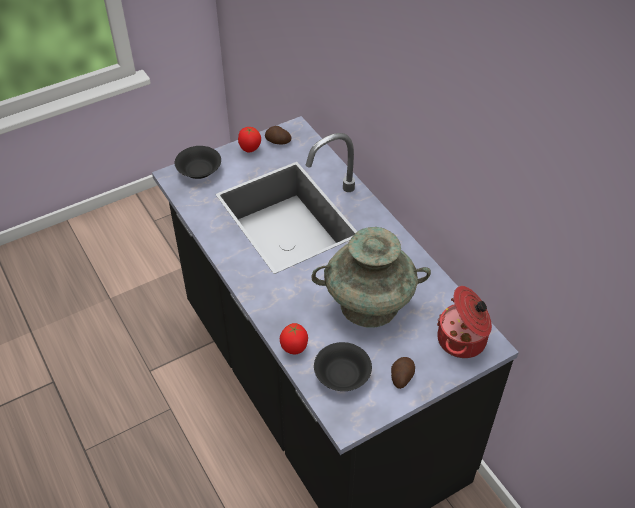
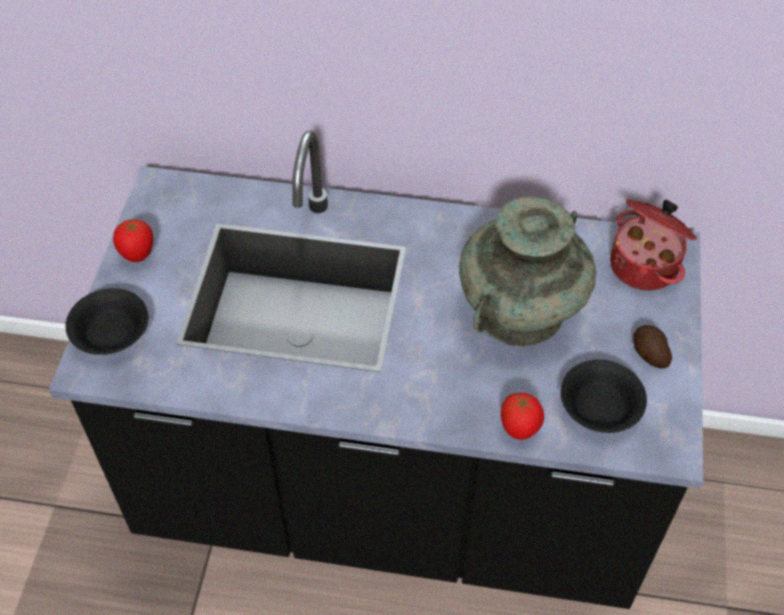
camera: 50 degrees left, 5 degrees up
potato [265,126,291,145] -> none

